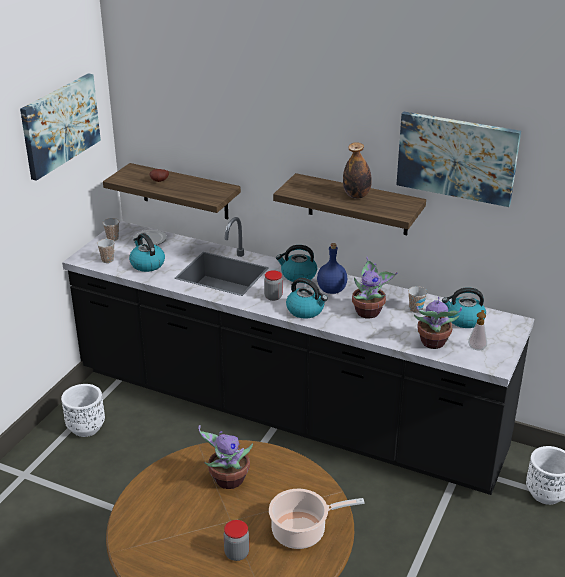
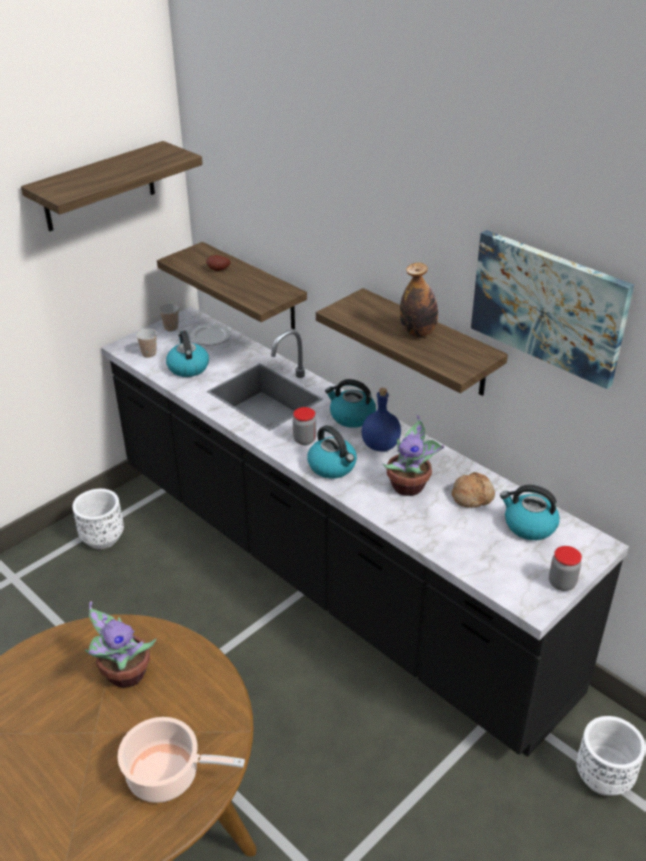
camera: 20 degrees right, 5 degrees up
picture [20,73,101,181] -> shelf [21,141,203,231]
jar [224,520,249,561] -> jar moved to [549,546,582,591]
cup [408,286,427,313] -> bread [452,472,495,508]
potted plant [414,297,462,349] -> none
soap dispenser [468,310,487,350] -> none

